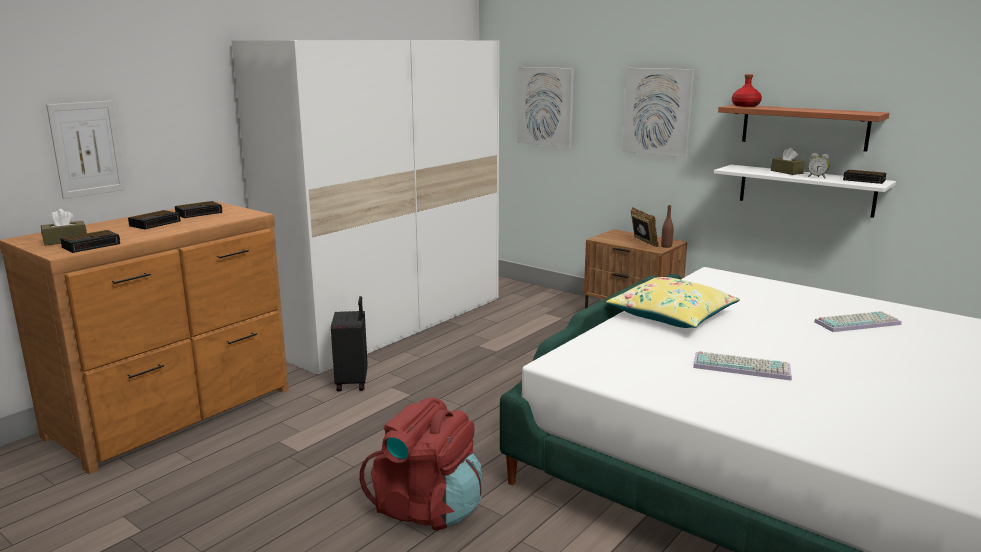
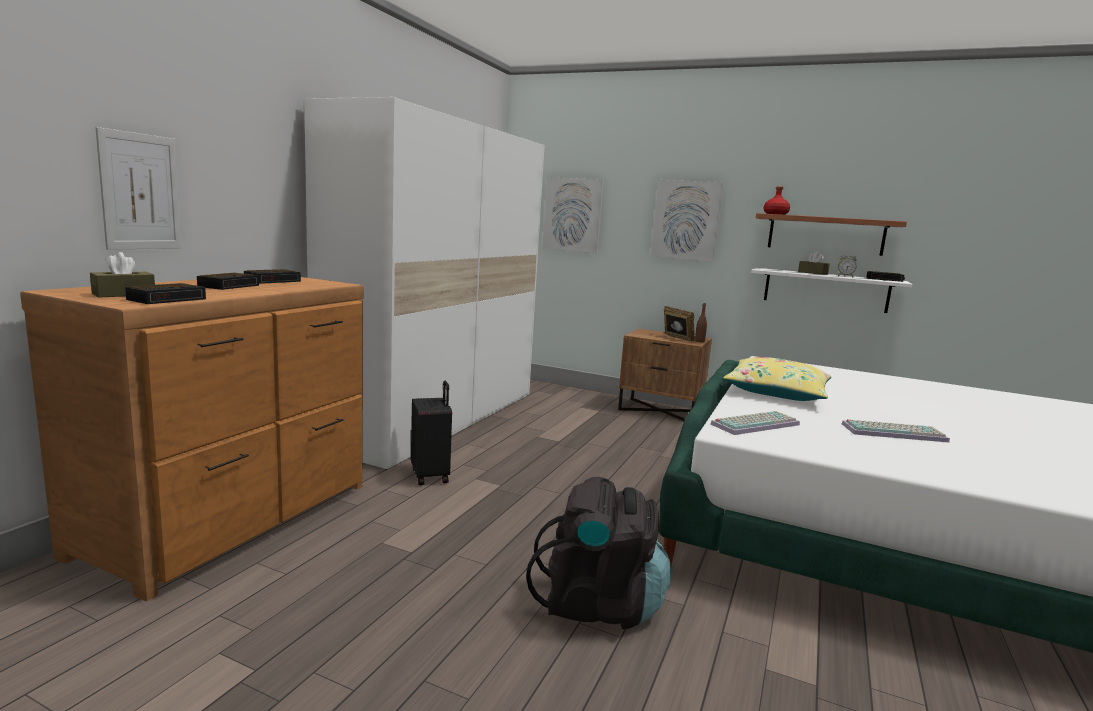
camera: 15 degrees left, 5 degrees down
red backpack [360,398,483,530] -> black backpack [526,477,671,629]
keyboard [814,311,902,332] -> keyboard moved to [710,411,800,435]

